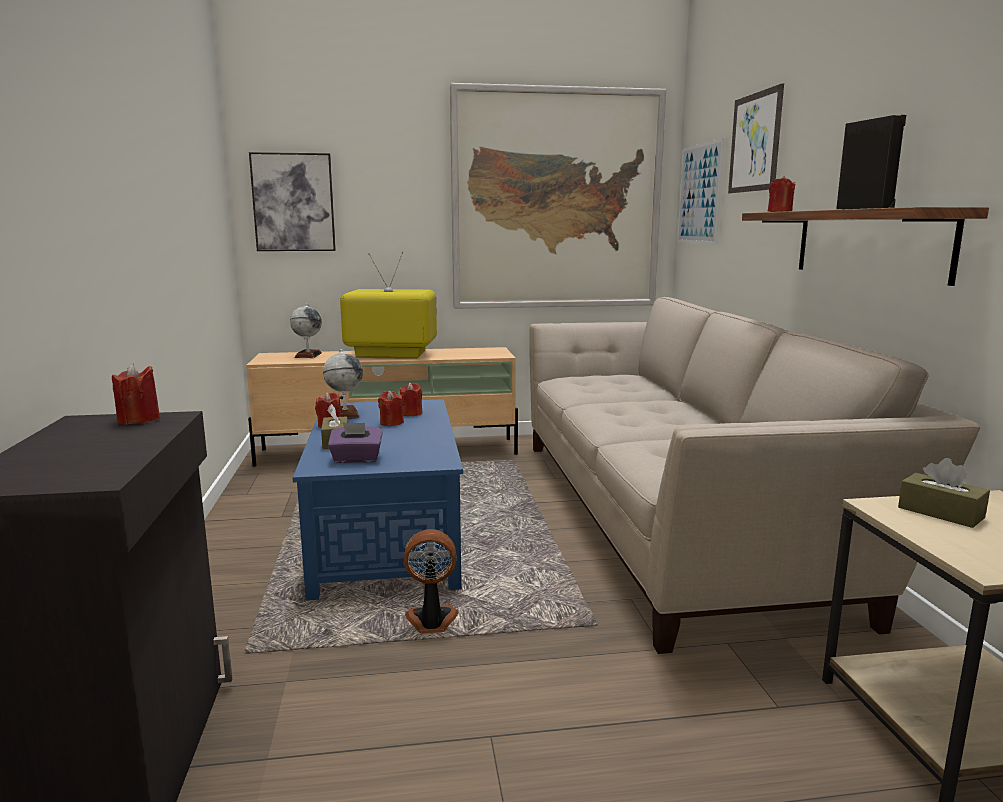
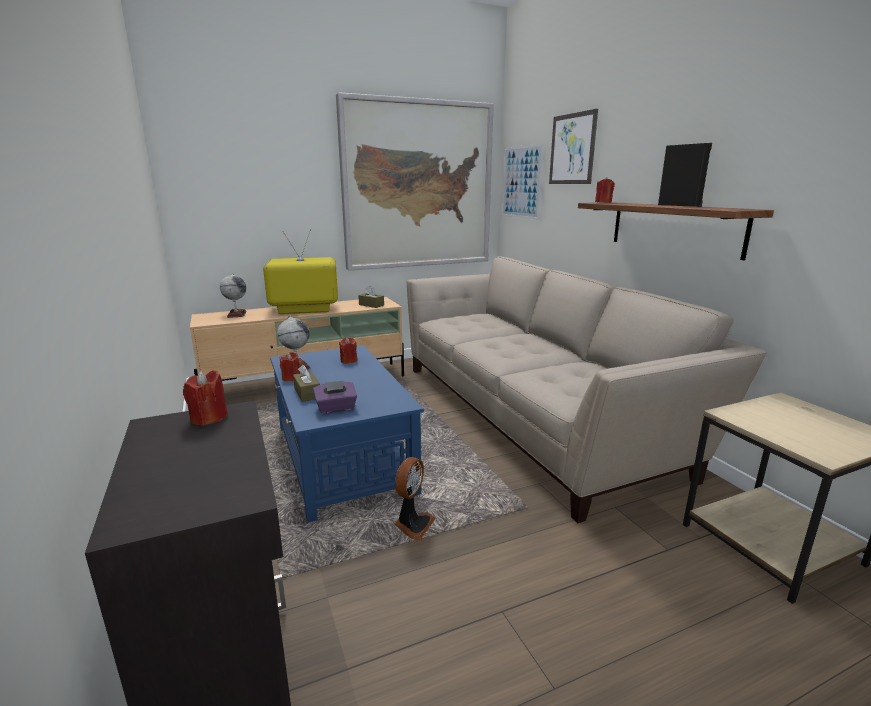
camera: 15 degrees left, 5 degrees up
picture [249,152,336,251] -> none
red candle [378,390,404,426] -> none
fan [404,529,459,633] -> fan turned 135 degrees clockwise [394,457,436,541]
brown tissue box [898,458,990,528] -> brown tissue box moved to [358,286,384,308]

